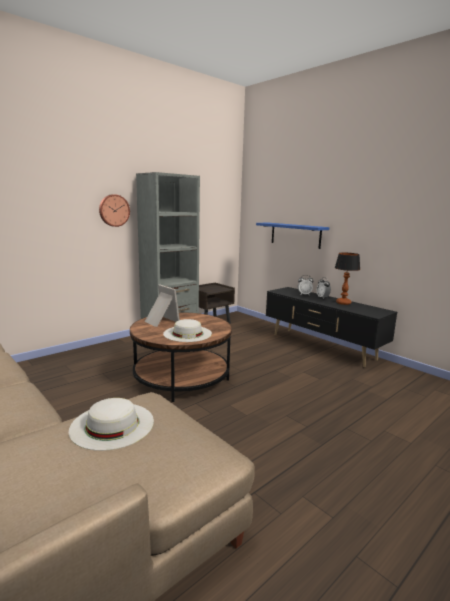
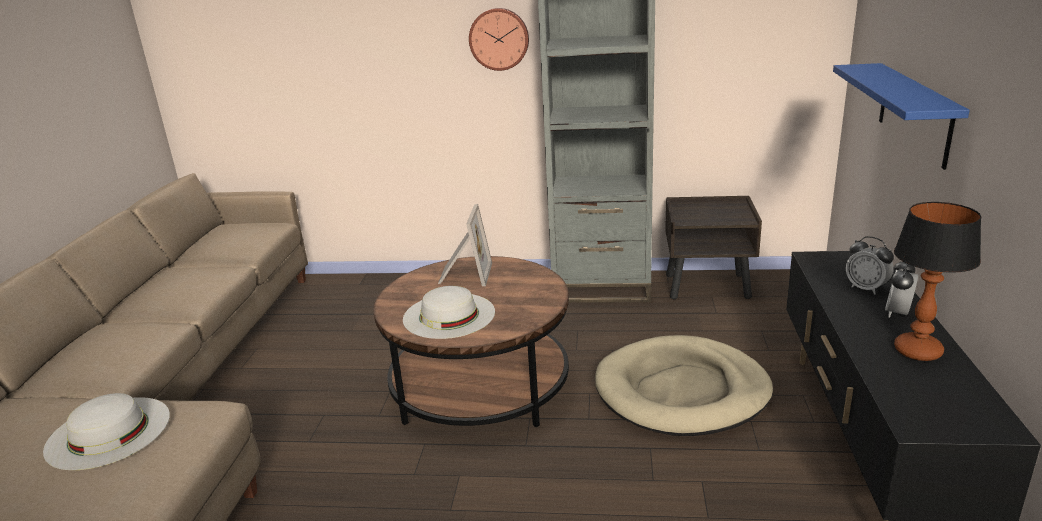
camera: 50 degrees right, 10 degrees up
none -> beige dog bed [595,335,773,436]

